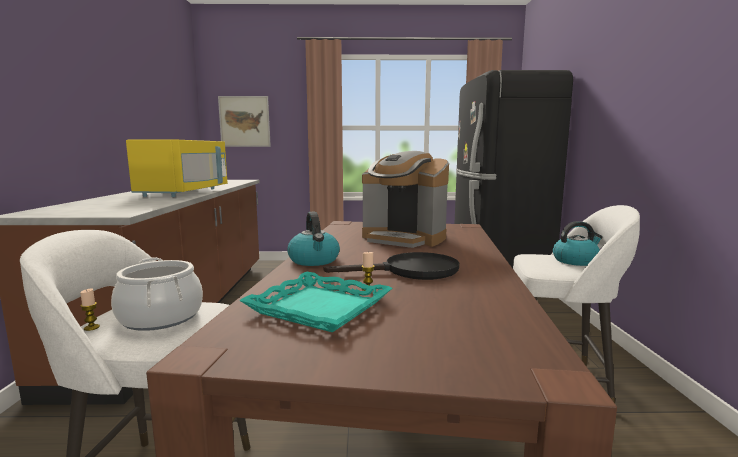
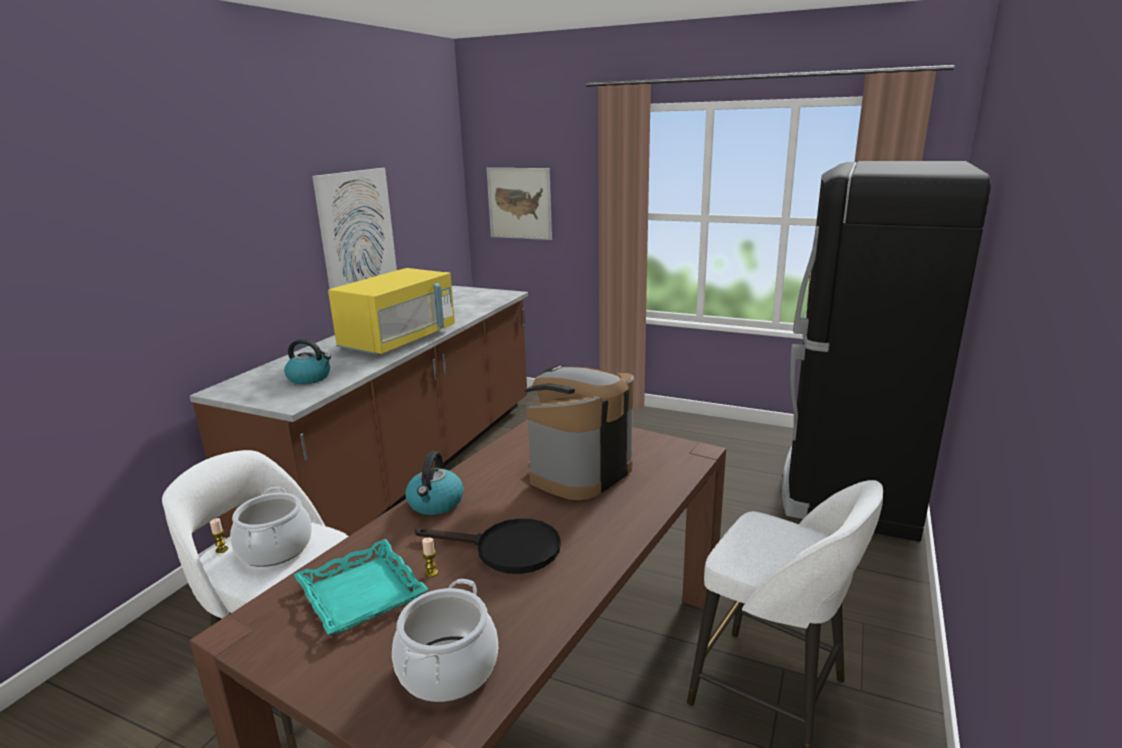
camera: 25 degrees right, 10 degrees up
coffee machine [362,151,449,248] -> coffee machine turned 75 degrees clockwise [524,366,634,500]
kettle [553,221,603,266] -> kettle moved to [284,339,331,384]
none -> picture [312,168,397,289]
none -> cooking pot [392,579,498,702]

